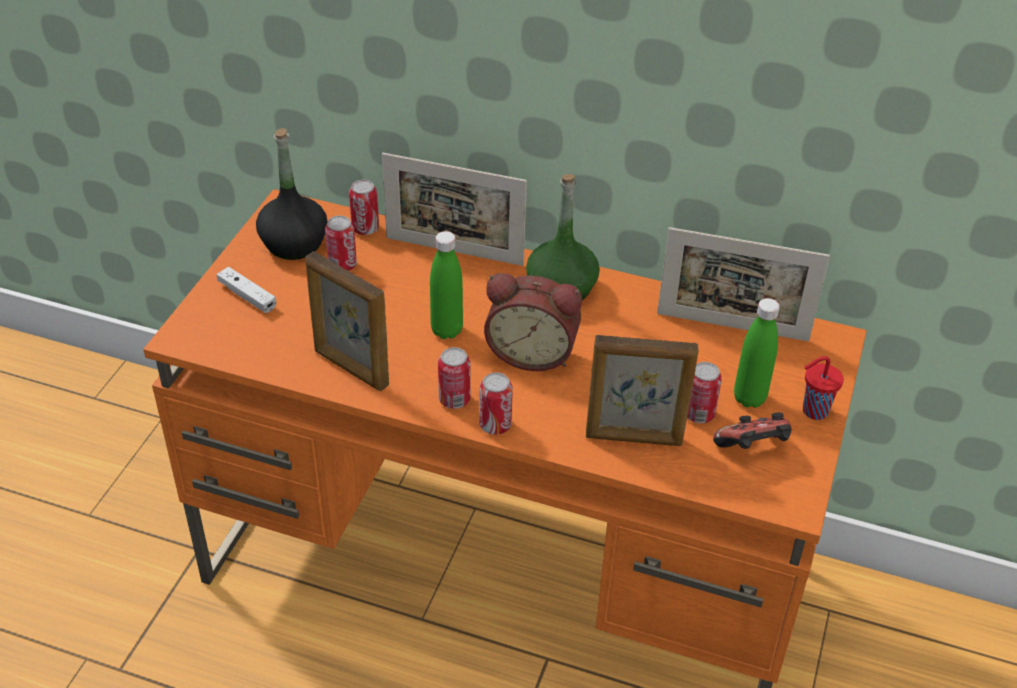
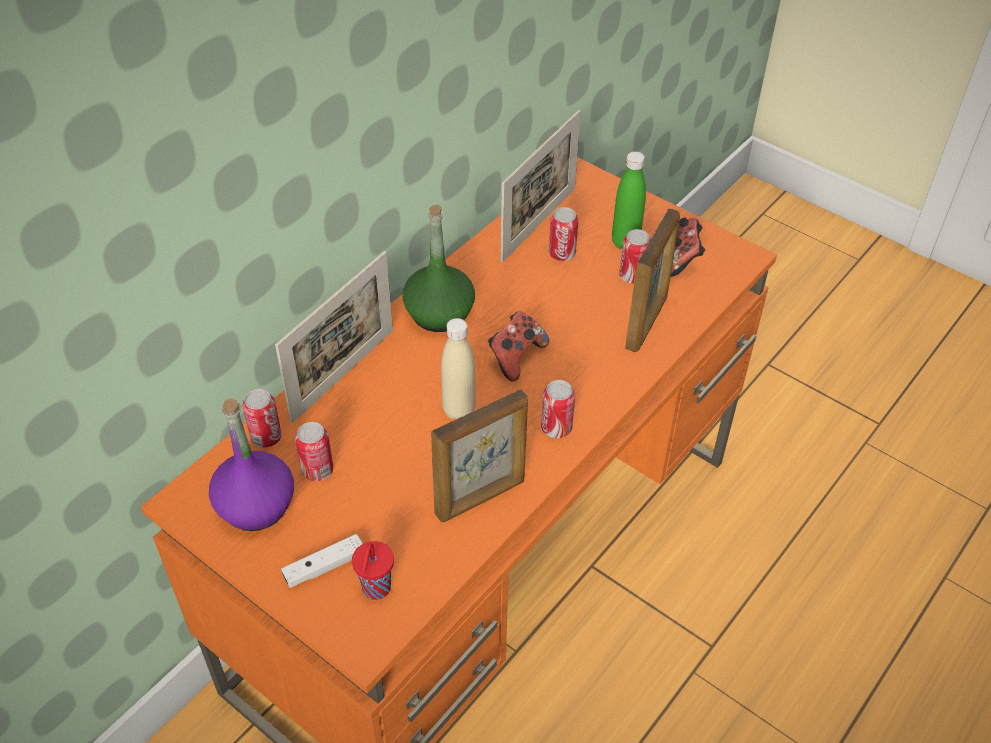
camera: 70 degrees left, 5 degrees up
black bottle [256,128,328,260] -> purple bottle [209,398,294,531]
green bottle [430,231,463,339] -> beige bottle [441,318,475,419]
can [479,372,513,435] -> can moved to [549,207,578,261]
alarm clock [484,273,582,371] -> game controller [488,311,549,381]
red cup [803,356,844,420] -> red cup moved to [352,541,394,600]

